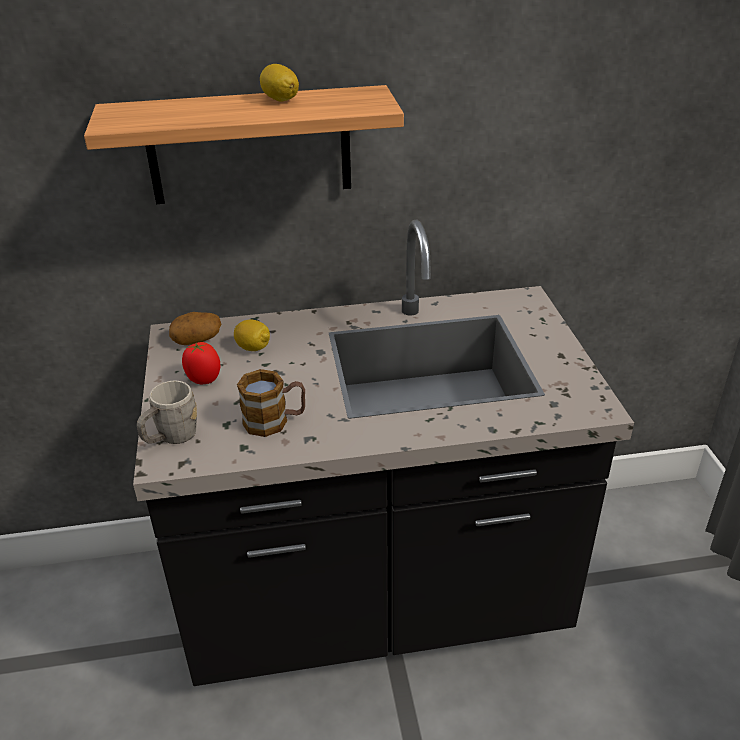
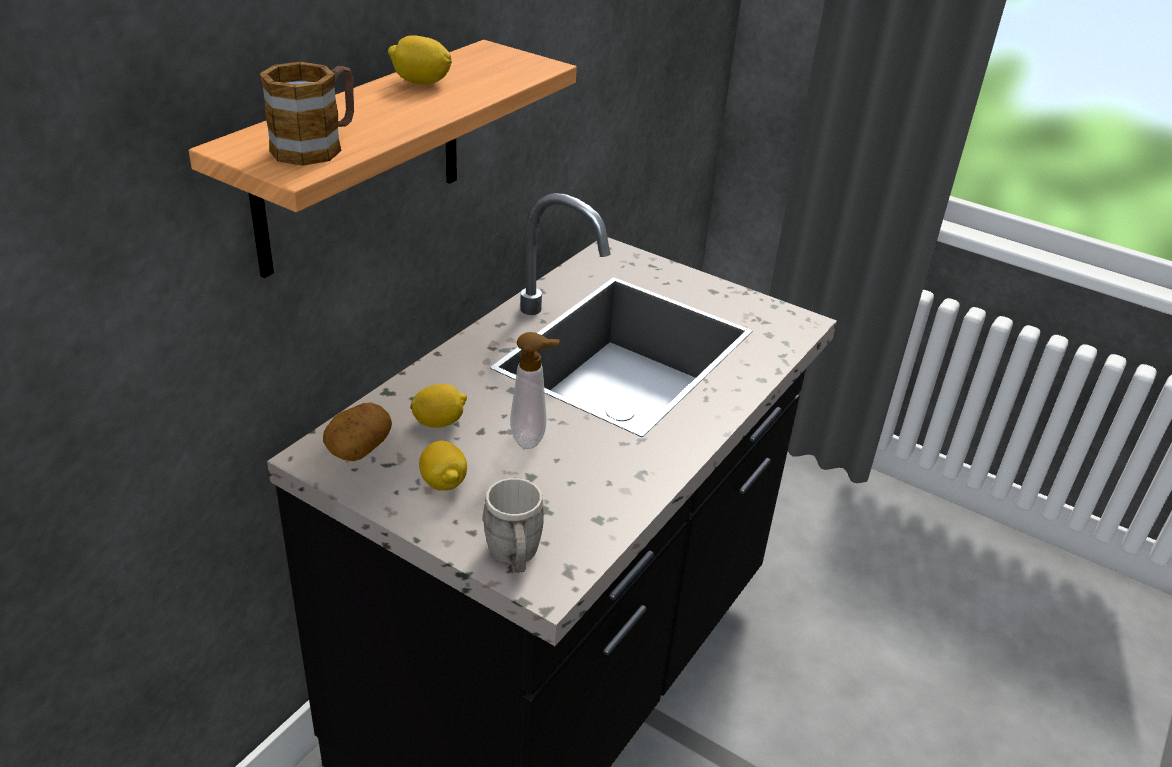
camera: 50 degrees left, 0 degrees up
tomato [182,342,220,384] -> lemon [419,441,467,491]
mug [237,369,305,437] -> mug moved to [260,62,354,166]
none -> soap dispenser [510,332,560,449]

